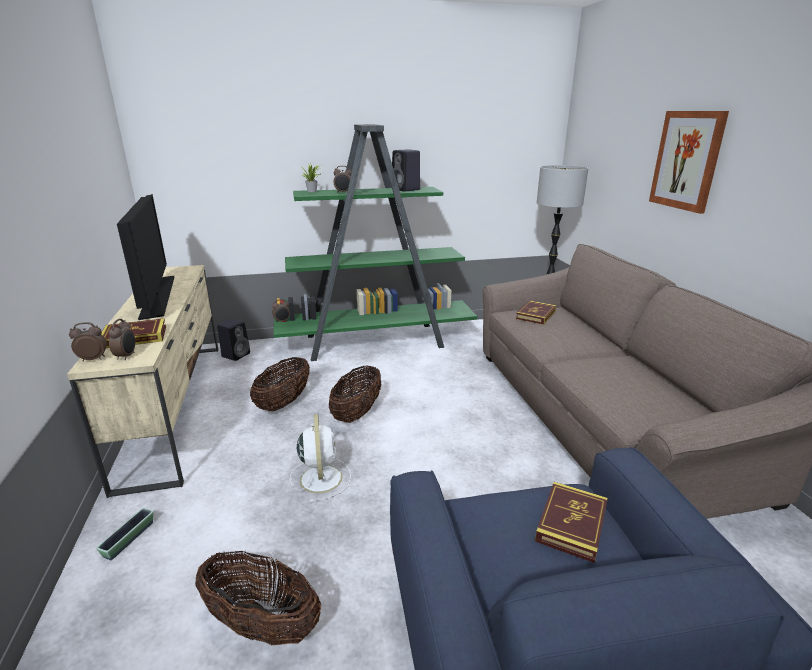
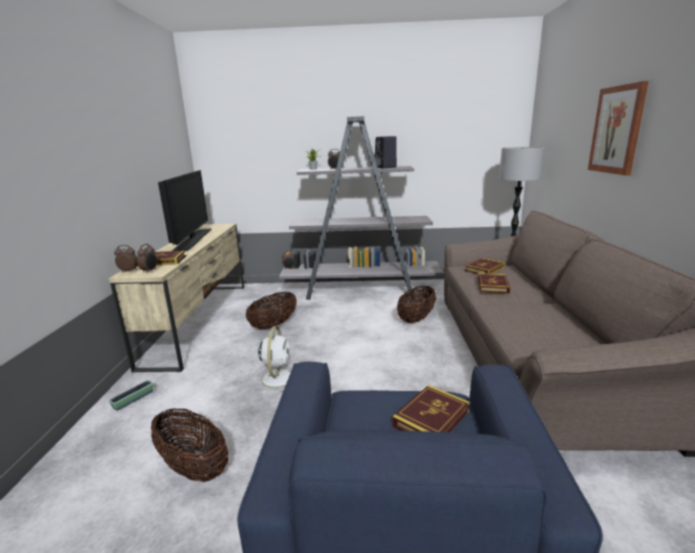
camera: 15 degrees right, 5 degrees down
black speaker [217,319,250,361] -> none
green bookcase [274,124,478,361] -> grey bookcase [279,116,444,300]
basket [329,366,382,423] -> basket moved to [397,286,436,323]
none -> book [477,273,511,294]

